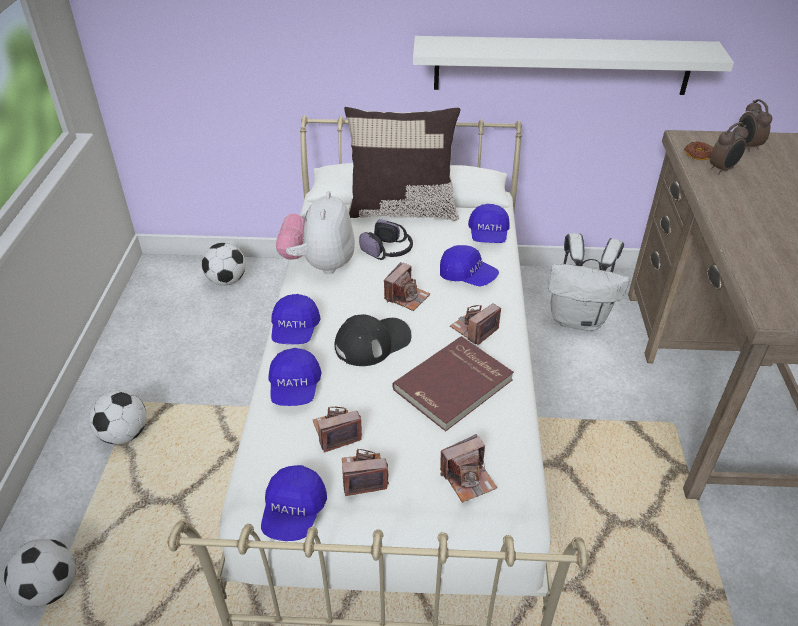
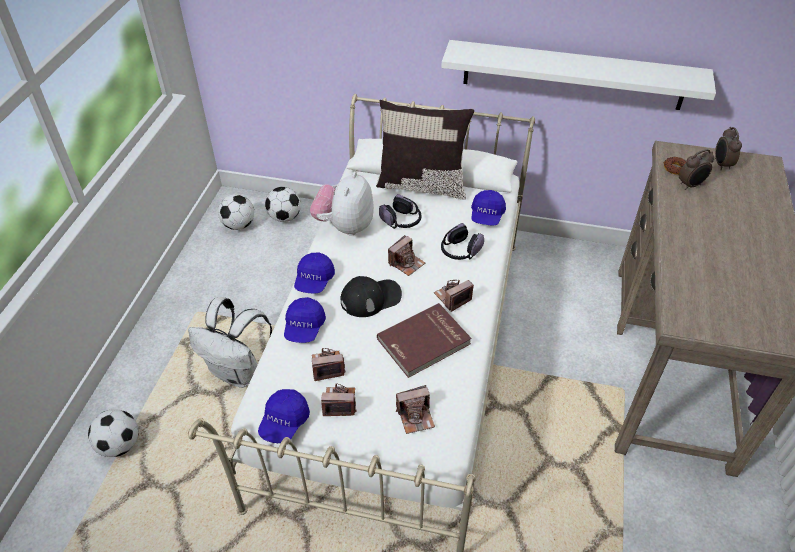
camera: 10 degrees right, 5 degrees up
football [89,390,147,444] -> football moved to [218,194,254,230]
blue cap [440,245,499,286] -> headphones [441,223,484,260]
white backpack [548,233,629,331] -> white backpack moved to [188,297,272,388]

